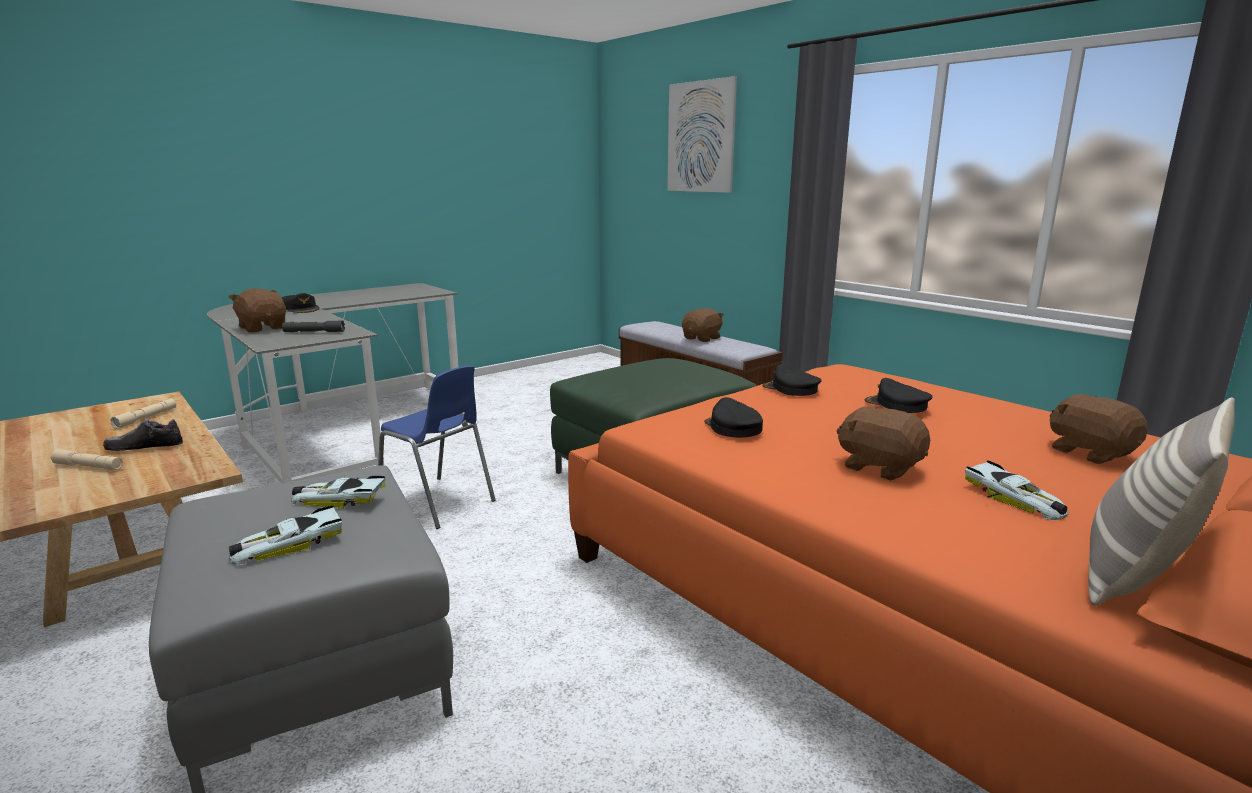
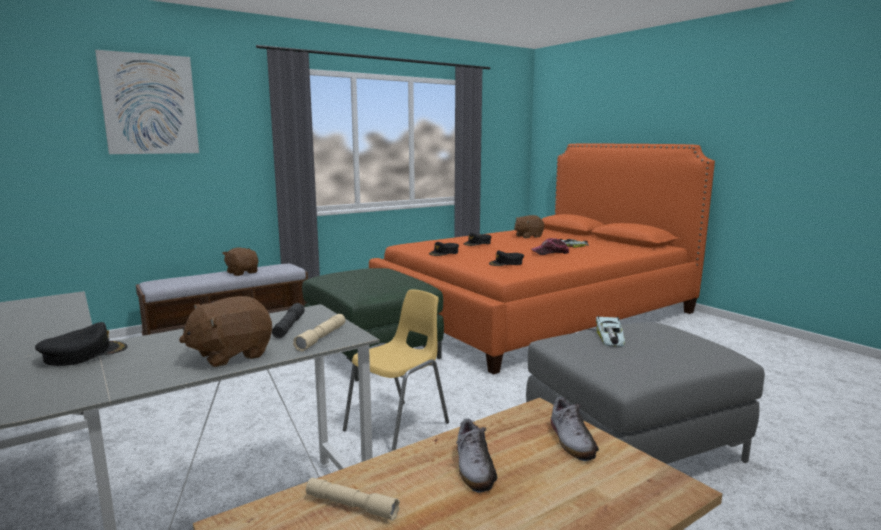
camera: 85 degrees left, 5 degrees down
beige flashlight [51,449,123,470] -> beige flashlight moved to [293,314,345,352]
toy car [229,505,342,565] -> none
blue chair [378,365,496,529] -> yellow chair [343,290,449,451]
brown plush toy [836,406,930,481] -> cap [531,238,569,255]
pillow [1088,398,1235,606] -> none
none -> shoe [549,397,599,461]

